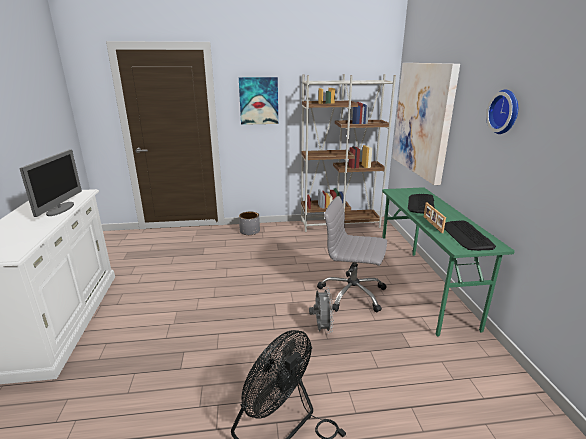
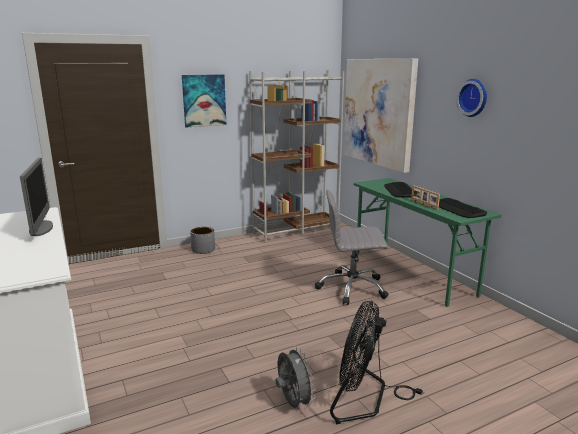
camera: 20 degrees left, 5 degrees down
grey fan [309,287,334,334] -> grey fan moved to [275,345,316,408]

